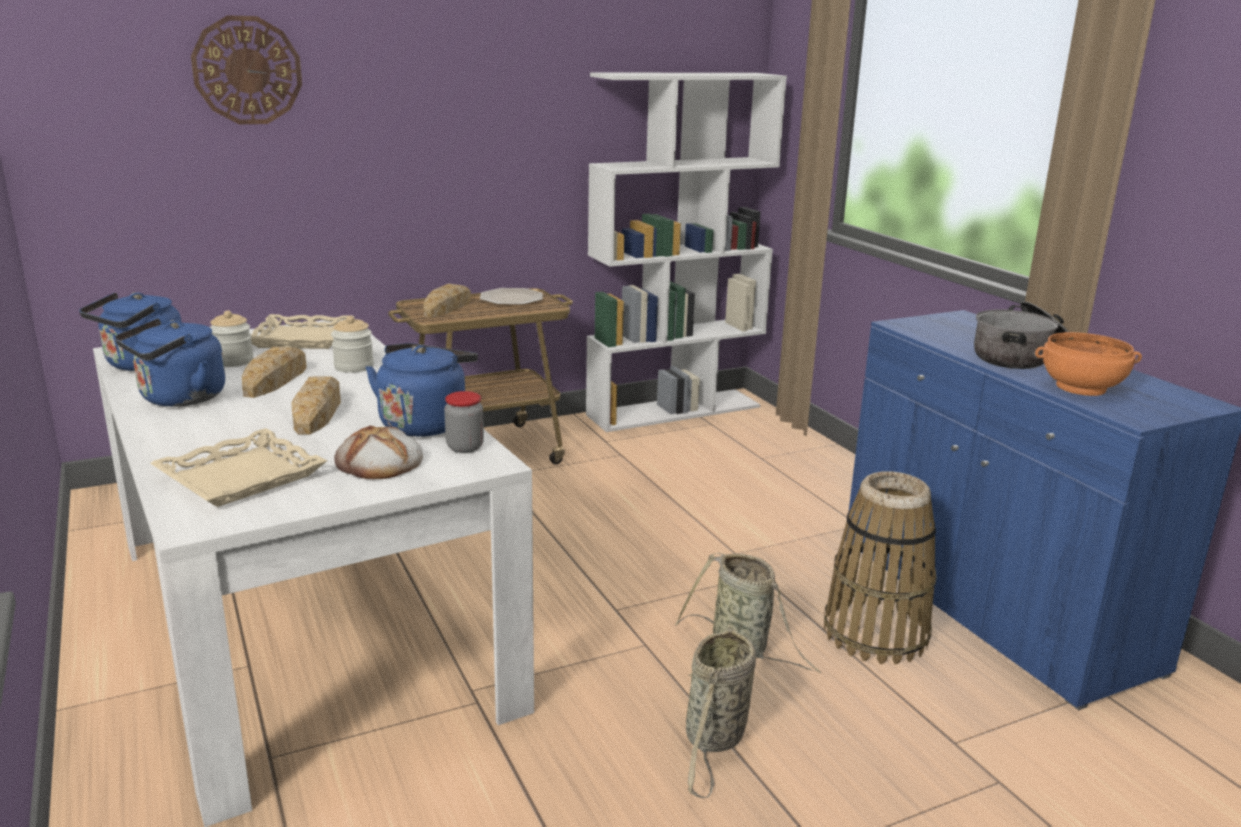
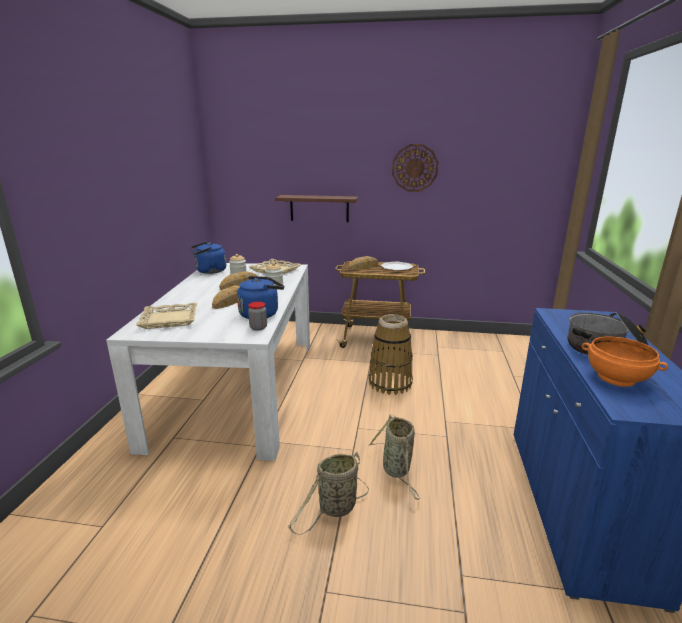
camera: 35 degrees right, 0 degrees up
blue kettle [114,318,225,407] -> none
wall clock [191,15,302,124] -> wall clock moved to [392,144,439,192]
bread [334,425,423,479] -> none
white bookcase [586,72,787,432] -> none
basket [824,471,937,664] -> basket moved to [368,314,413,395]
none -> brown shelf [275,195,359,222]

